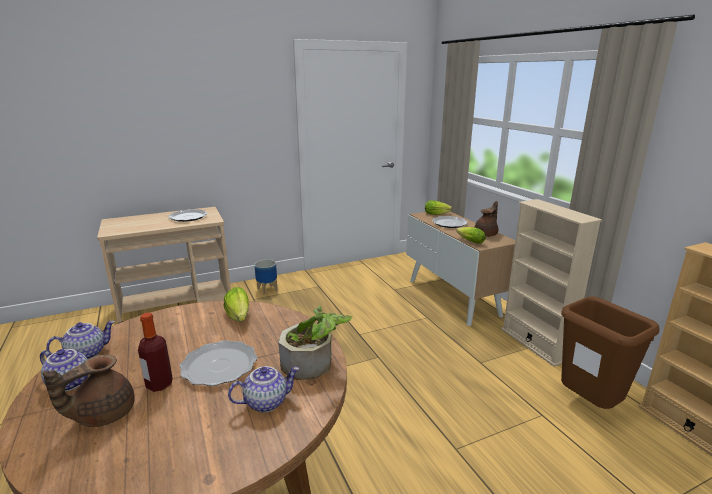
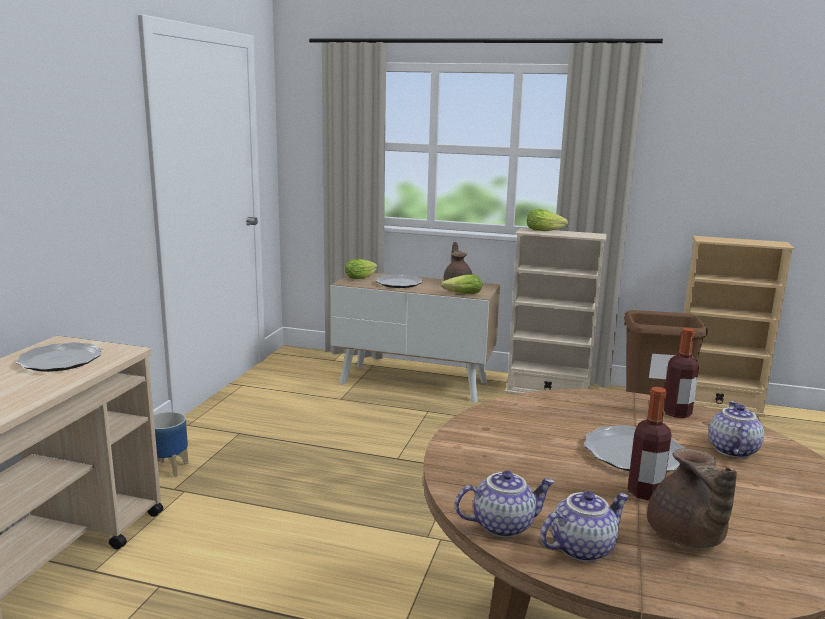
camera: 50 degrees left, 5 degrees down
teapot [46,321,115,359] -> teapot turned 75 degrees clockwise [455,470,555,538]
lettuce [224,287,249,322] -> lettuce moved to [527,209,568,231]
potted plant [278,306,352,380] -> bottle [664,328,699,418]

